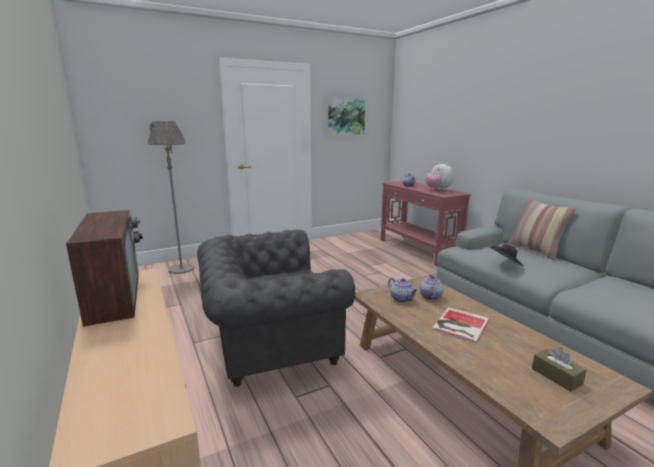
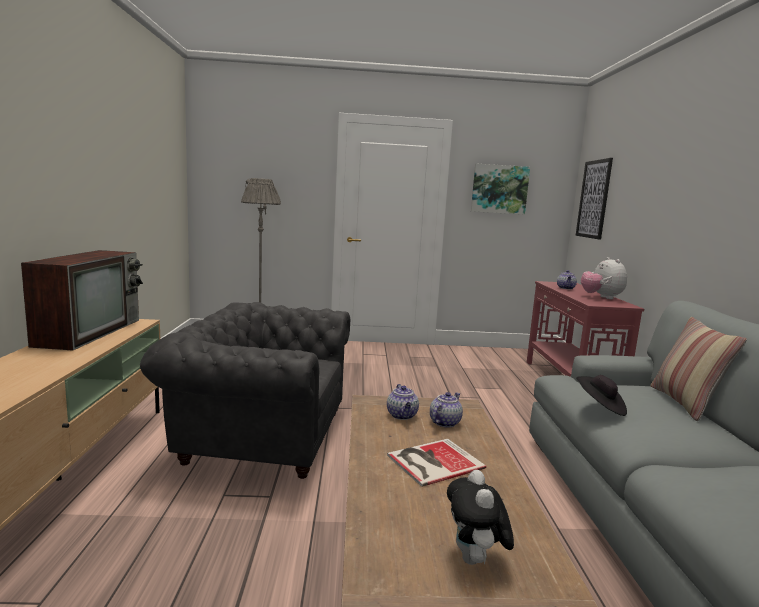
camera: 25 degrees right, 5 degrees down
brown tissue box [532,347,587,392] -> plush toy [447,470,514,565]
none -> picture [575,158,613,240]

